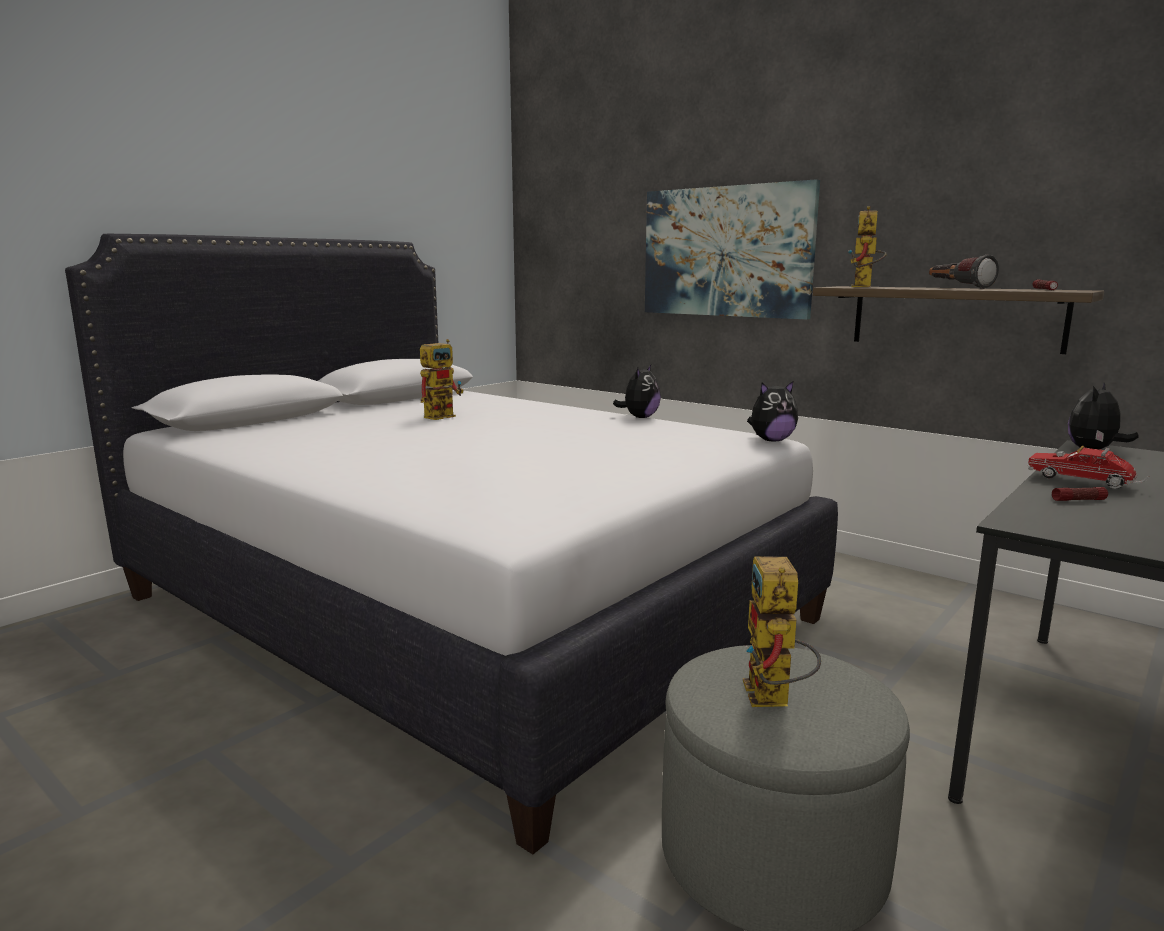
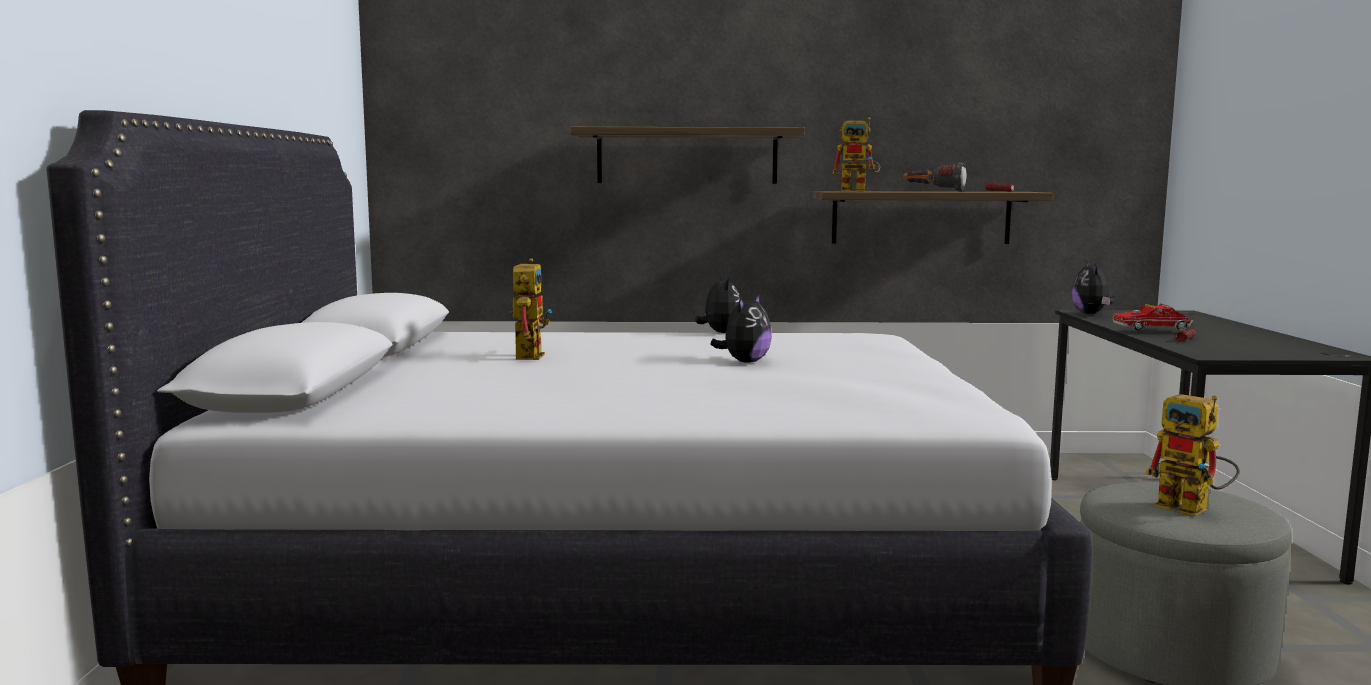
camera: 40 degrees left, 5 degrees down
picture [645,179,820,320] -> shelf [570,127,805,184]
plush toy [747,381,798,441] -> plush toy moved to [710,294,772,363]
toy robot [848,206,887,287] -> toy robot turned 60 degrees counterclockwise [832,117,880,192]

